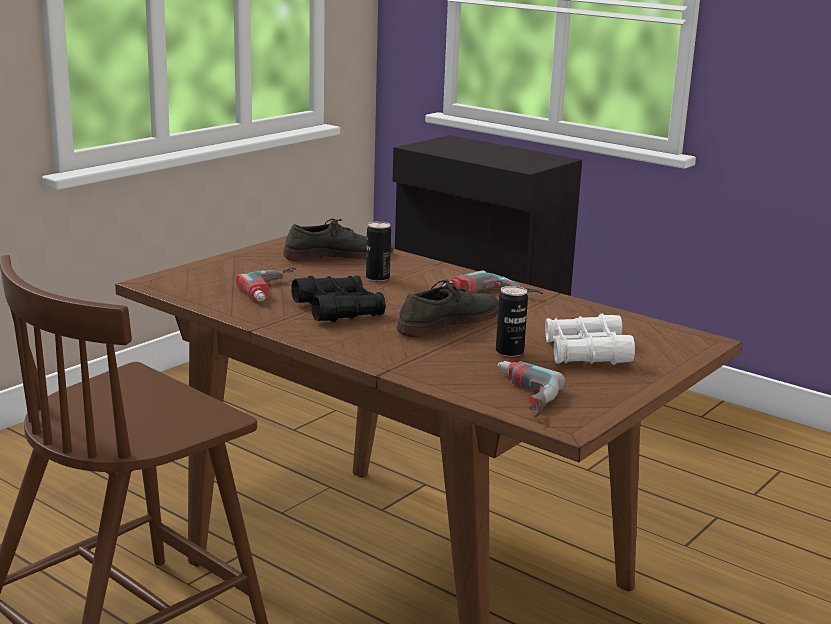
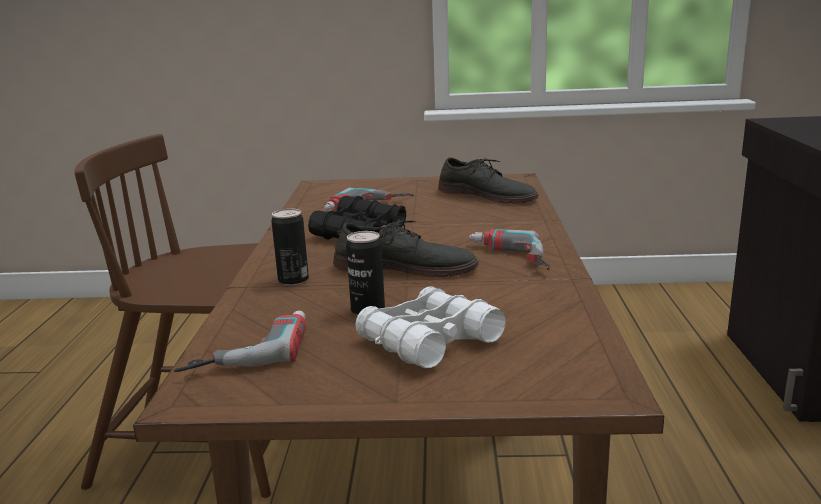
camera: 55 degrees right, 0 degrees up
can [366,221,391,281] -> can moved to [271,209,309,285]

